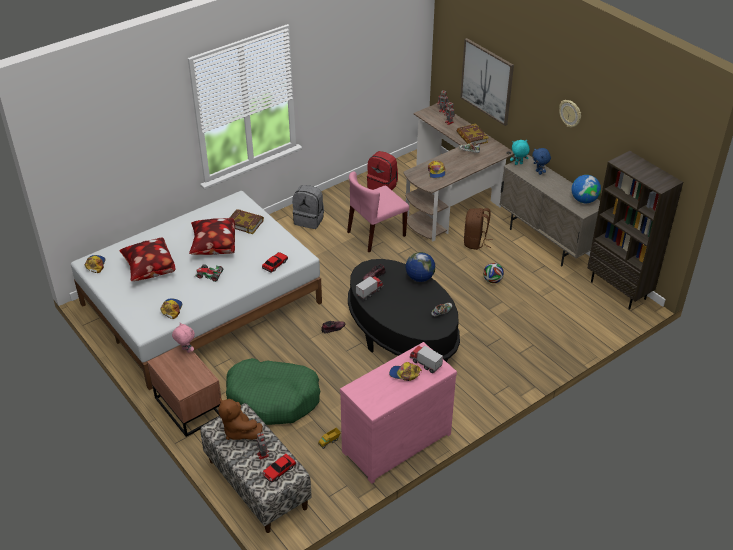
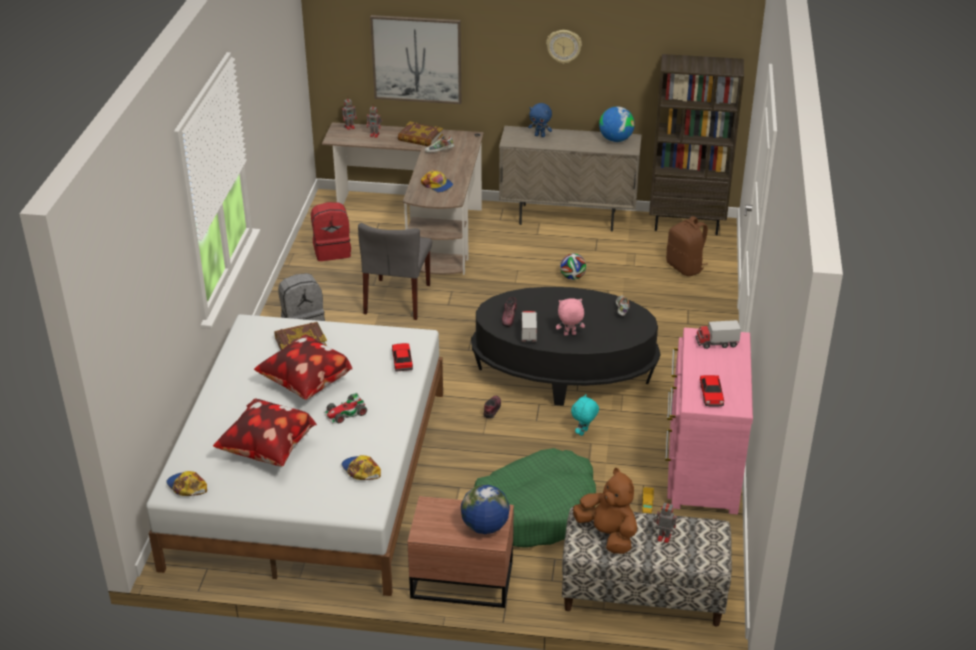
camera: 45 degrees left, 5 degrees down
pink plush toy [172,323,195,353] -> pink plush toy moved to [556,298,585,336]
brown plush toy [218,398,263,440] -> brown plush toy turned 135 degrees counterclockwise [573,468,637,554]
toy car [263,454,296,482] -> toy car moved to [700,375,724,407]
pink chair [347,171,409,252] -> grey chair [358,223,432,320]
cap [389,362,422,381] -> none
globe [405,252,435,282] -> globe moved to [461,485,510,534]
brown backpack [464,208,493,250] -> brown backpack moved to [666,216,708,276]
turquoise plush toy [510,140,530,165] -> turquoise plush toy moved to [571,394,599,436]

